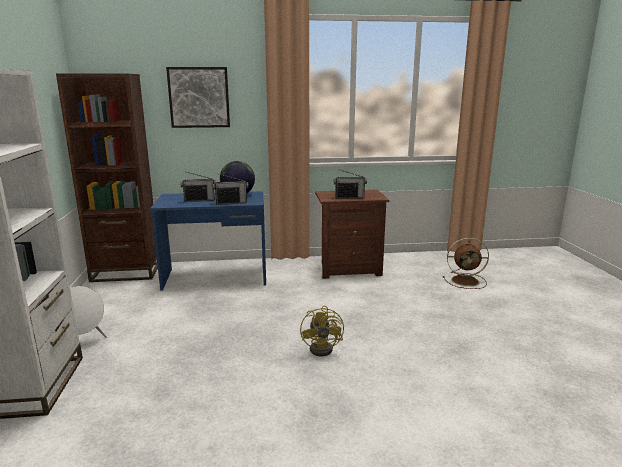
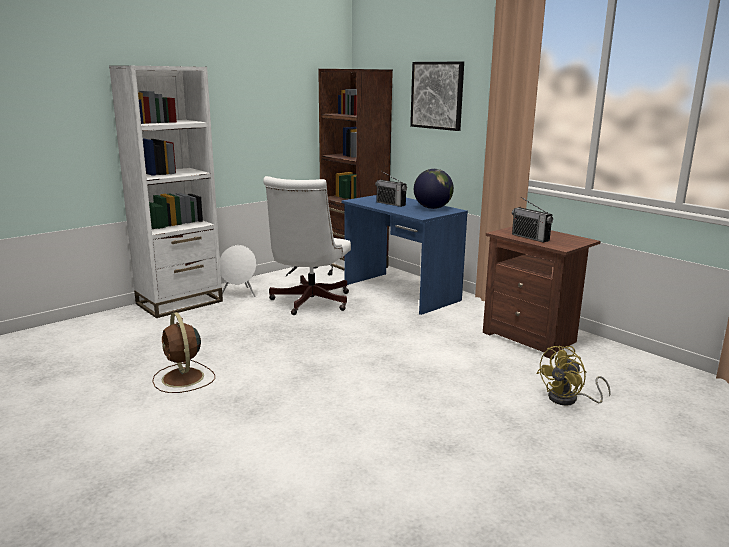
camera: 55 degrees right, 0 degrees up
radio [213,173,249,205] -> none
yellow fan [300,306,344,356] -> yellow fan moved to [536,346,611,406]
brown fan [443,238,489,289] -> brown fan moved to [152,312,215,393]
none -> white office chair [263,176,351,315]

